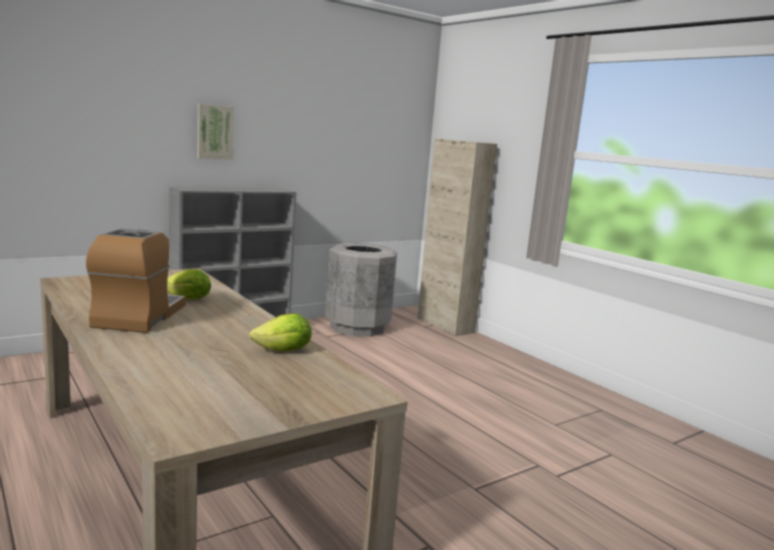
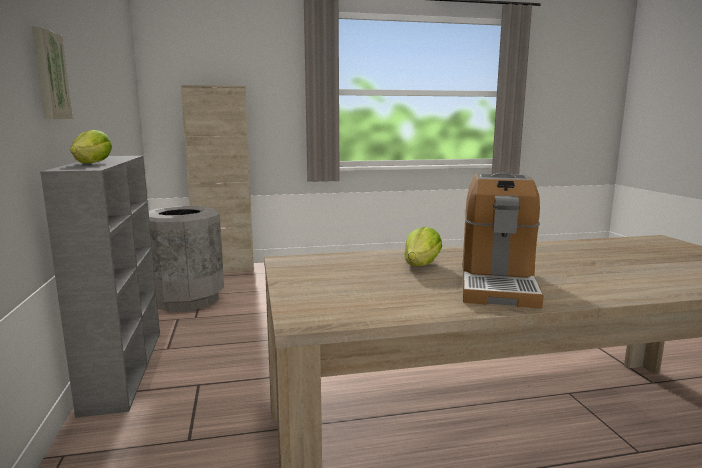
camera: 65 degrees left, 0 degrees up
coffee machine [86,228,186,333] -> coffee machine turned 105 degrees counterclockwise [462,173,544,309]
lettuce [249,313,312,351] -> lettuce moved to [70,130,112,164]

